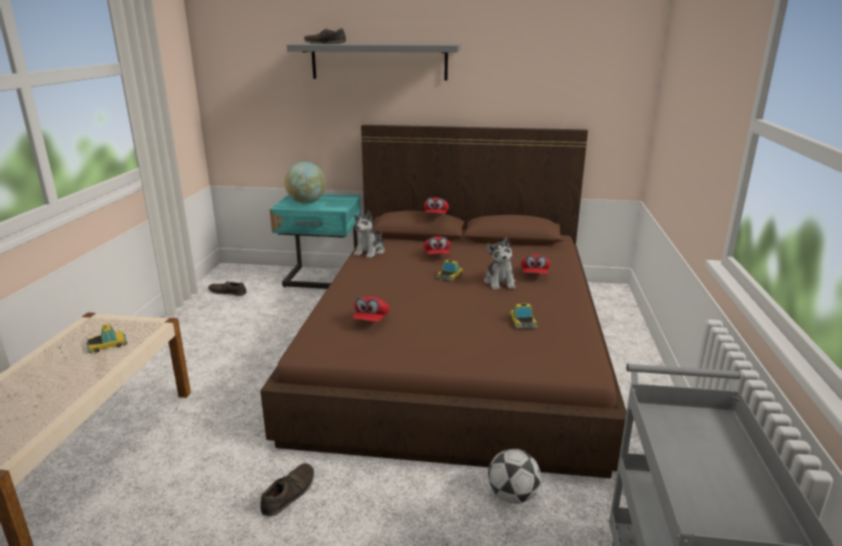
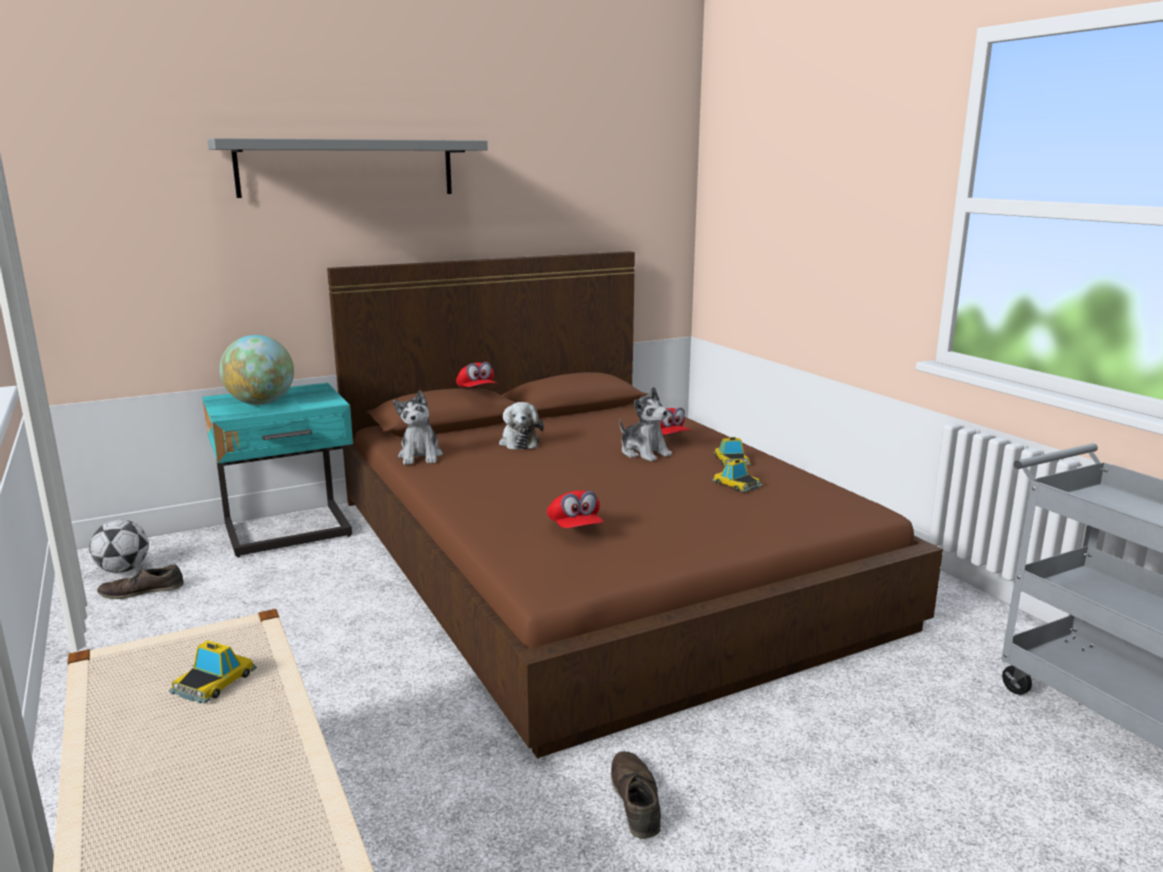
camera: 35 degrees left, 5 degrees down
brown shoe [304,28,346,44] -> none
red cap [423,236,450,255] -> plush toy [499,402,544,450]
toy car [435,260,464,281] -> toy car moved to [714,437,751,466]
football [488,449,541,504] -> football moved to [89,520,149,573]

